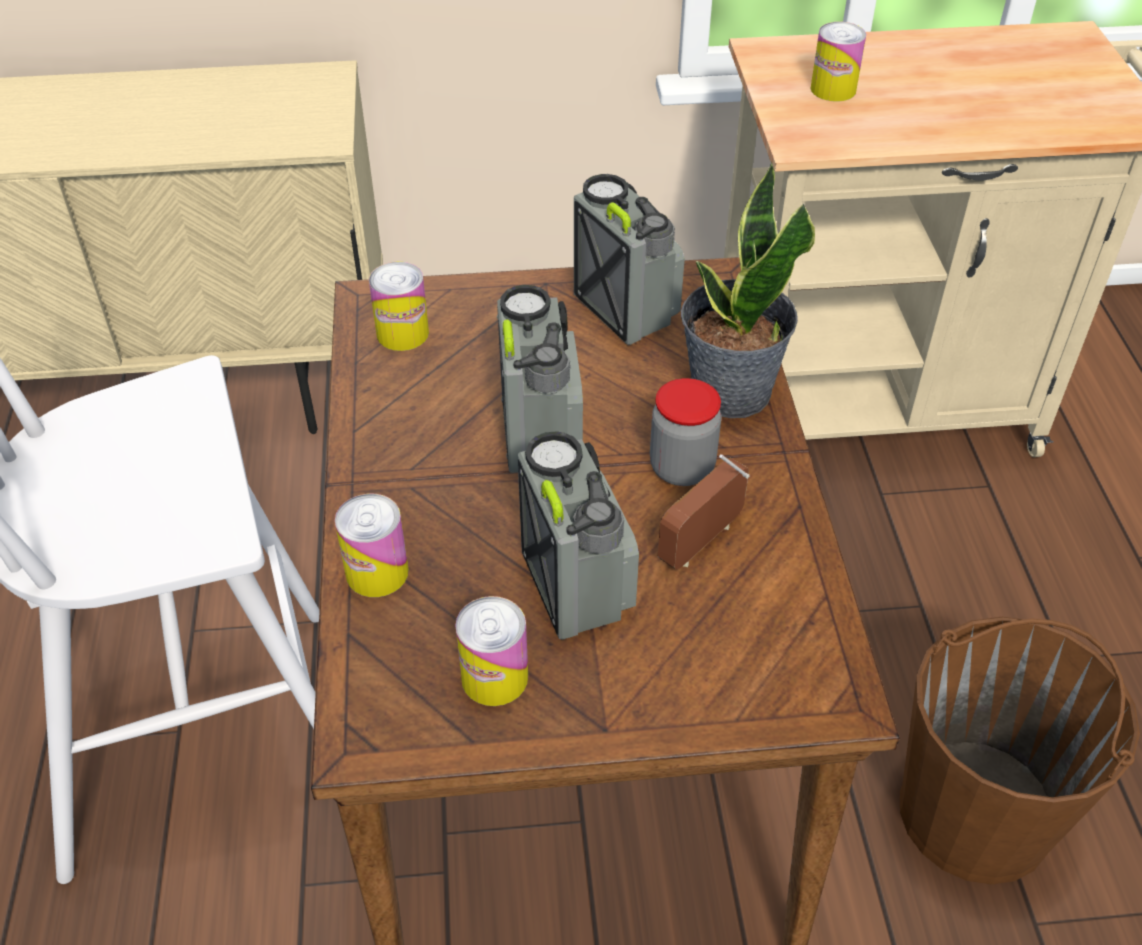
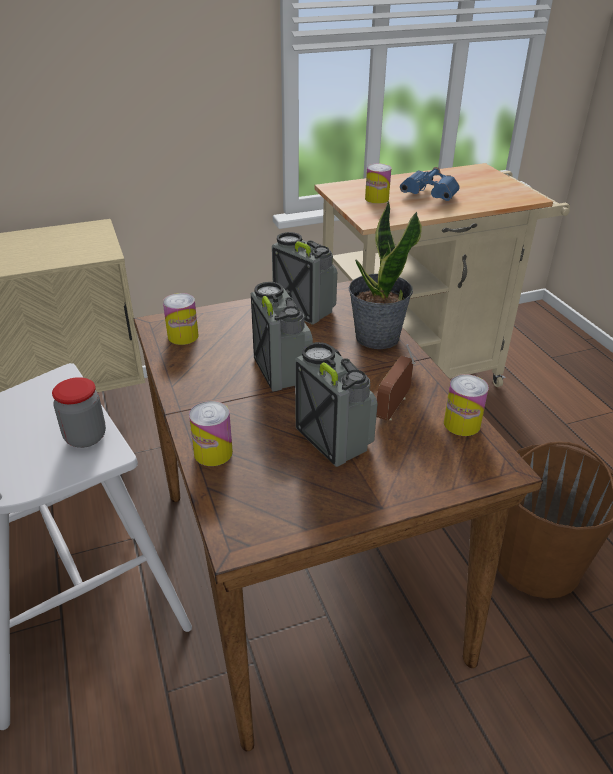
camera: 15 degrees left, 10 degrees down
can [455,596,528,706] -> can moved to [444,374,489,436]
jar [650,378,722,486] -> jar moved to [52,377,106,448]
none -> blue binoculars [400,167,460,201]

